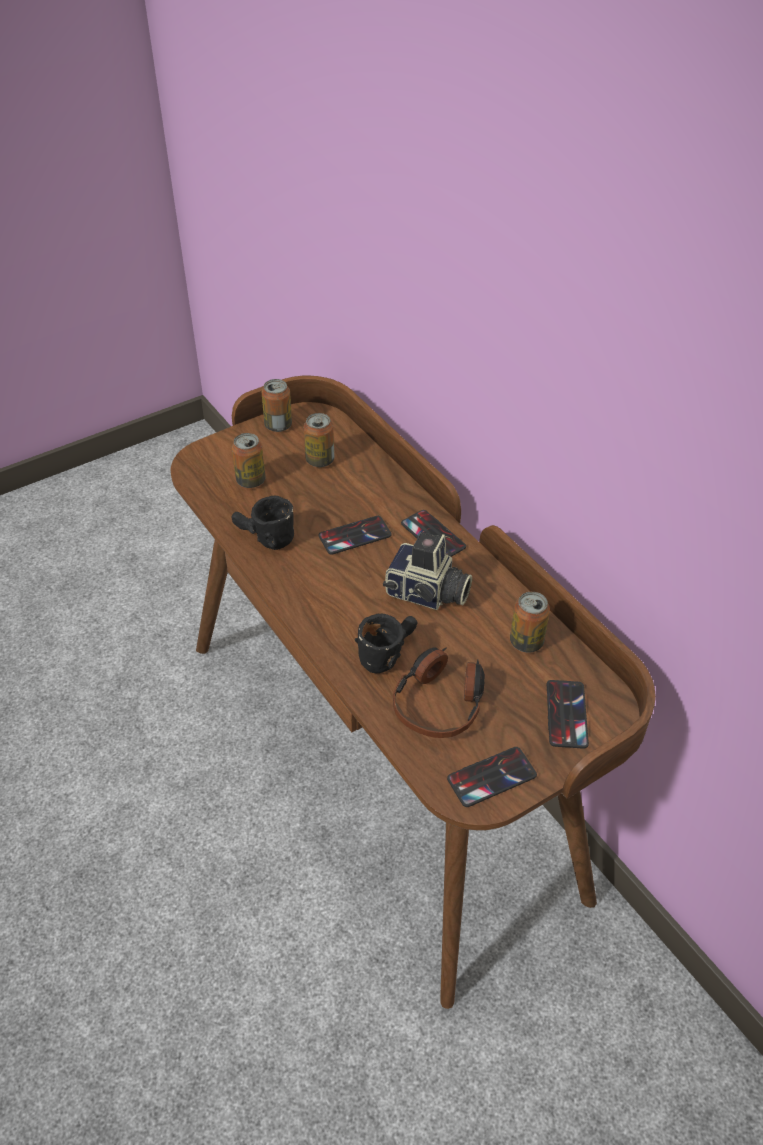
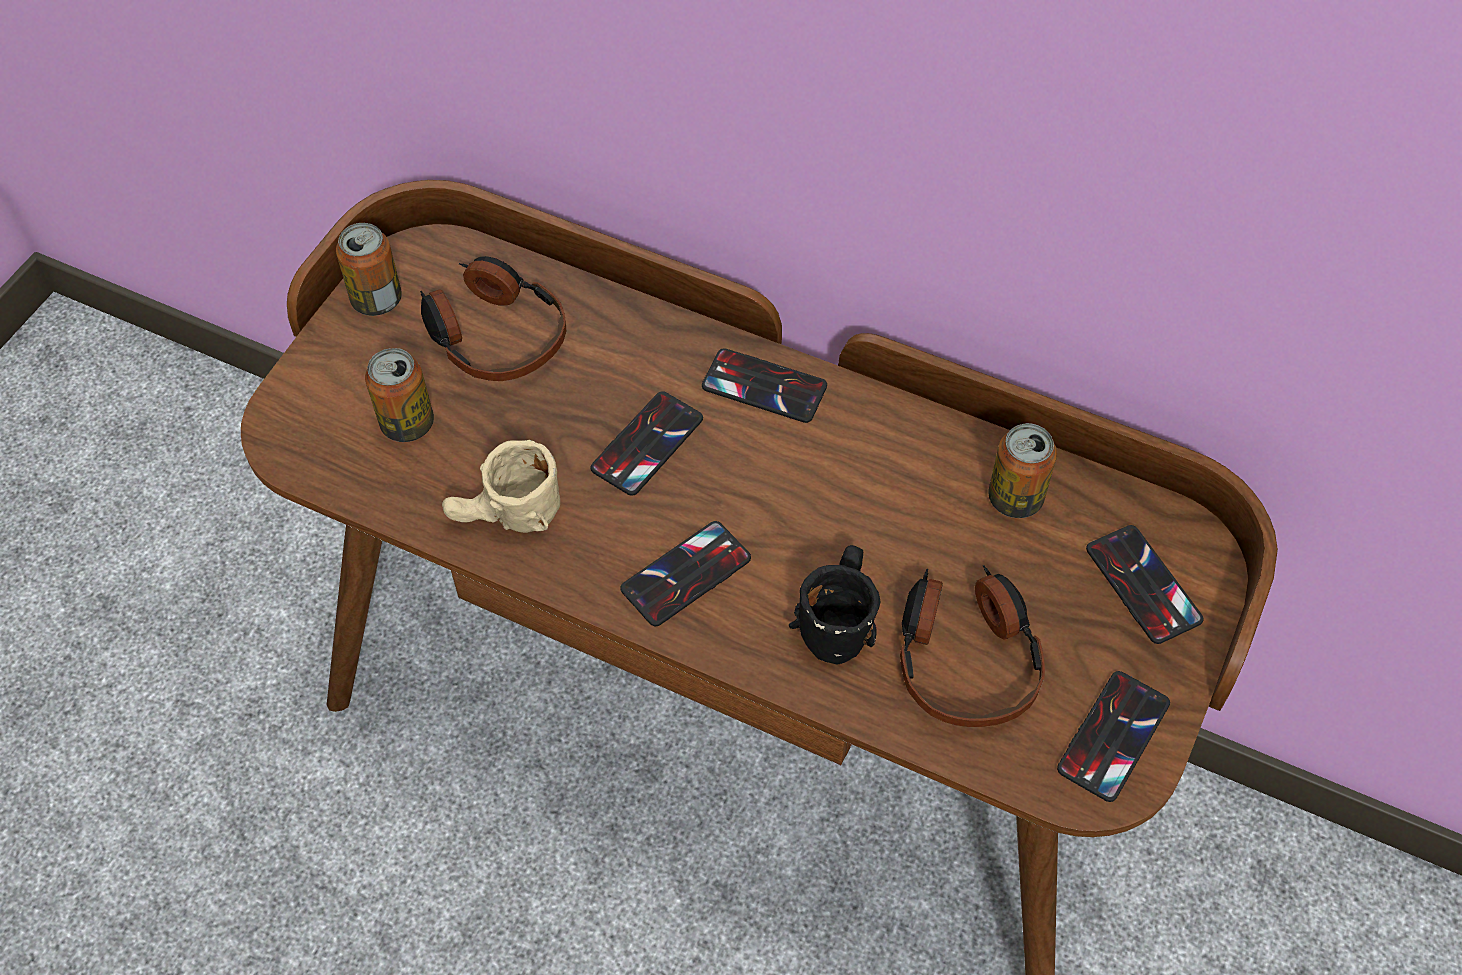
camera: 30 degrees left, 10 degrees up
black mug [231,496,294,550] -> beige mug [442,440,560,533]
can [304,413,334,467] -> headphones [420,256,566,381]
camera [383,532,472,610] -> none
none -> phone [620,521,751,626]

